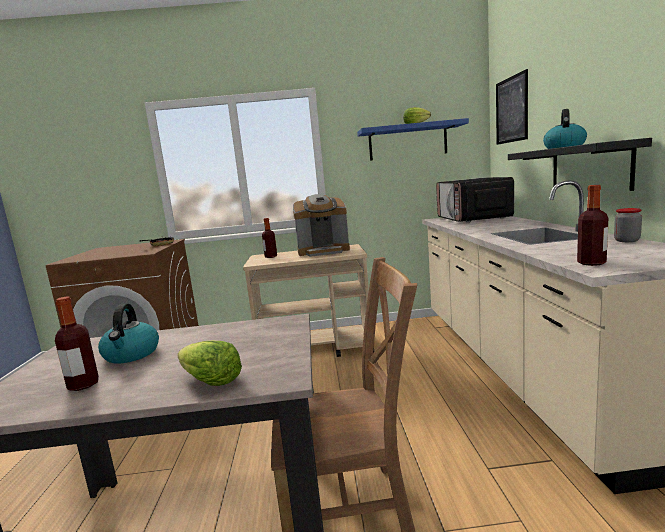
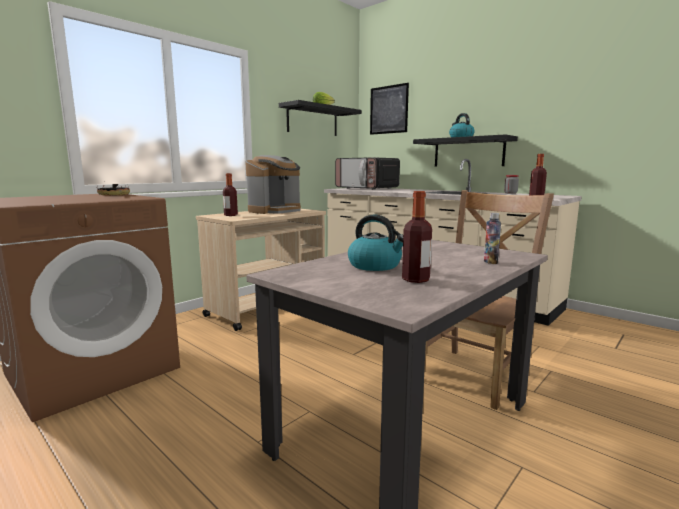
camera: 45 degrees left, 0 degrees up
lettuce [177,341,242,386] -> bottle [484,213,501,264]
blue shelf [357,118,469,161] -> black shelf [279,100,361,136]

